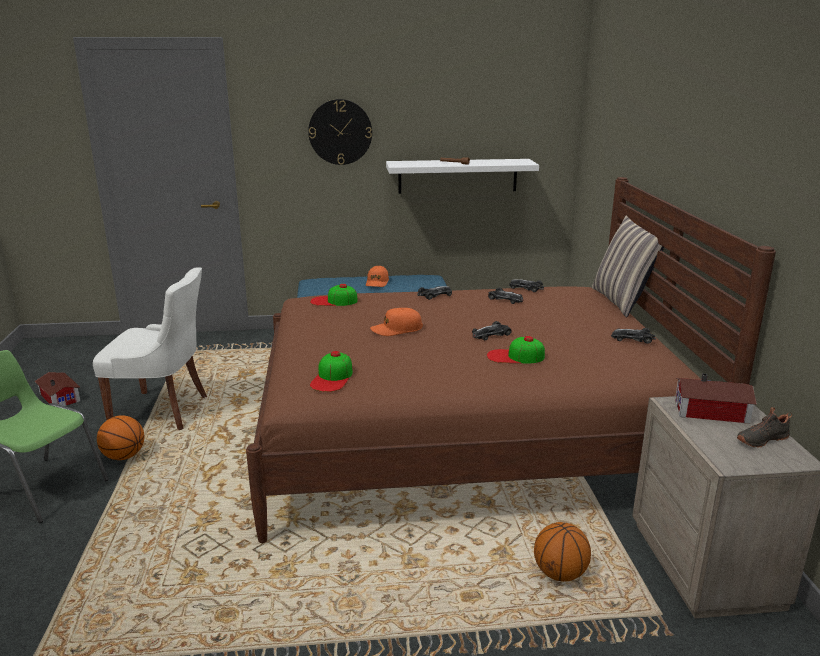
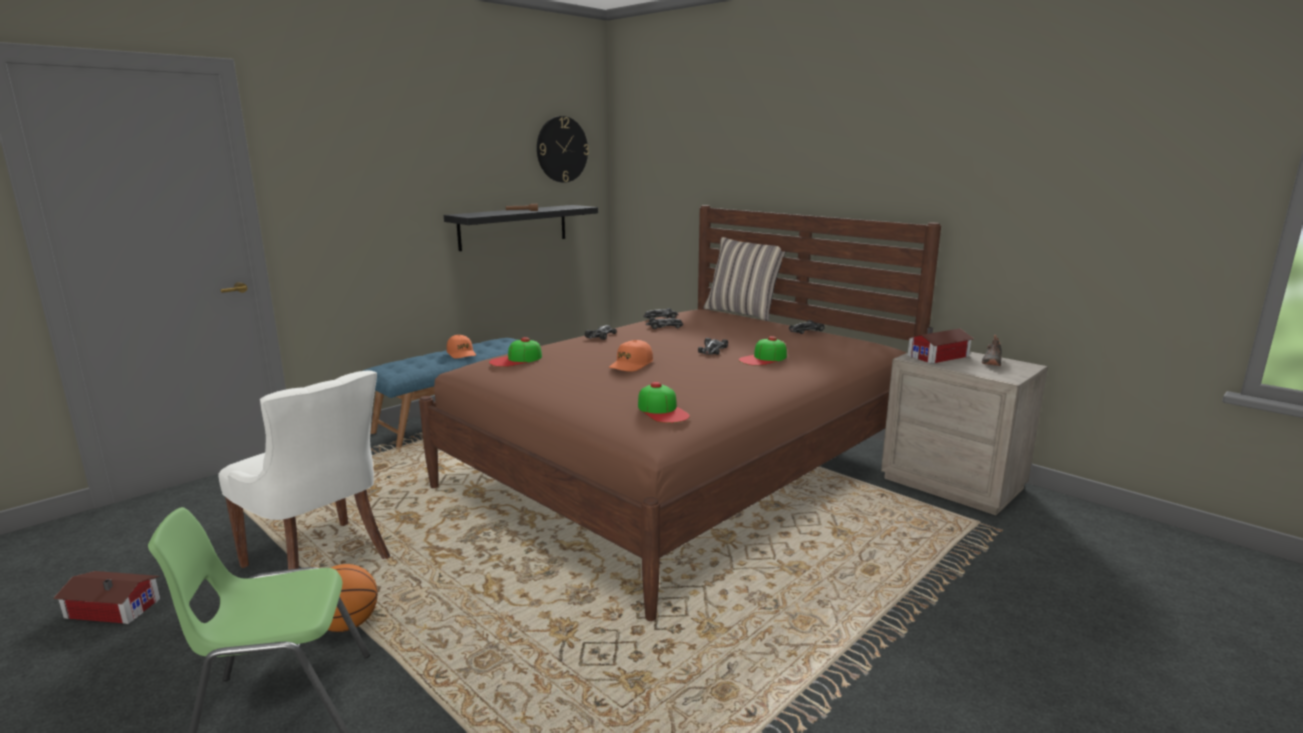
camera: 40 degrees left, 5 degrees down
white chair [93,267,207,430] -> white chair turned 75 degrees clockwise [218,370,390,570]
wall clock [308,99,372,165] -> wall clock moved to [537,116,589,183]
white shelf [386,159,539,194] -> black shelf [444,205,598,251]
basketball [534,522,591,582] -> none

